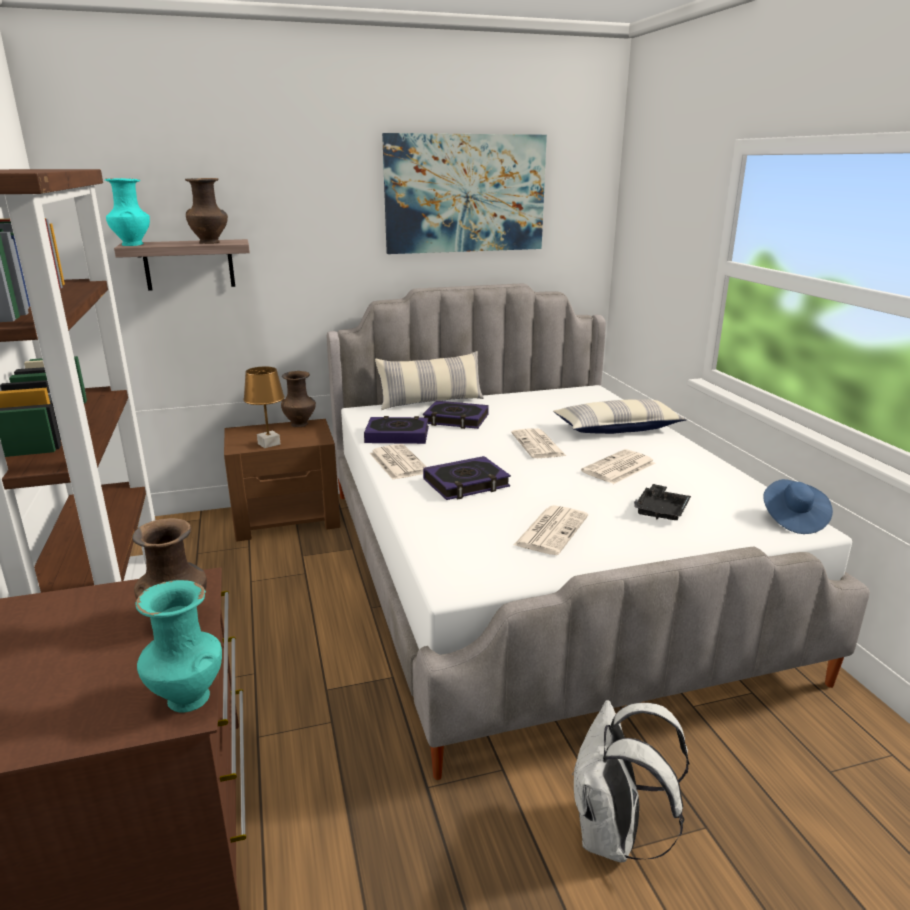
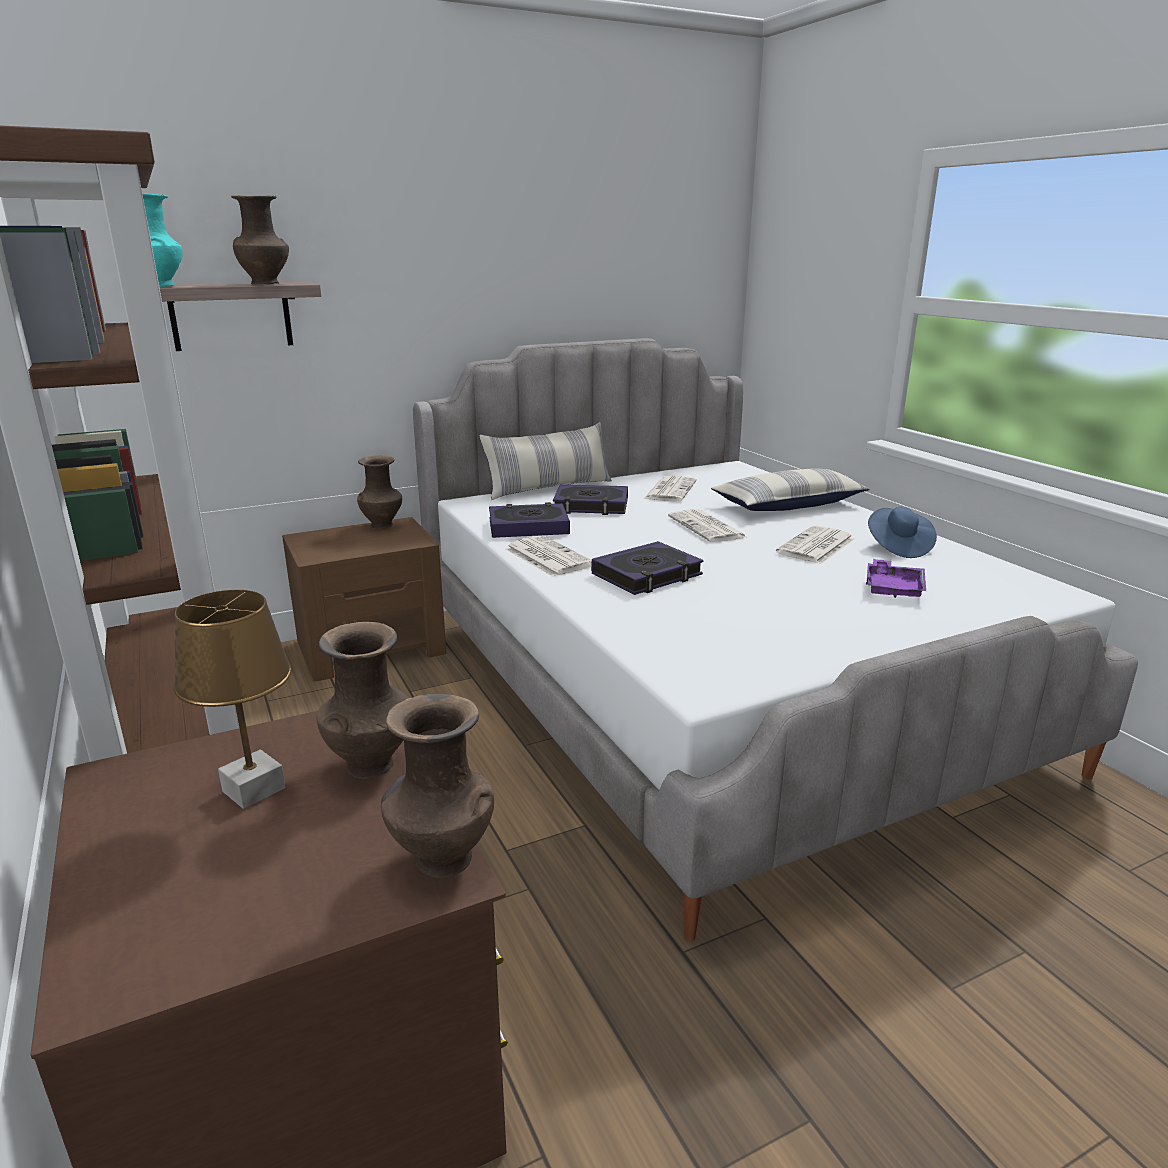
camera: 10 degrees left, 0 degrees up
turquoise vase [136,580,222,713] -> brown vase [381,694,494,878]
brown table lamp [243,367,285,448] -> brown table lamp moved to [174,590,291,809]
picture [382,133,547,254] -> none
newspaper [514,505,588,555] -> newspaper moved to [644,476,697,501]
white backpack [572,700,689,862] -> none
black tray [634,484,691,520] -> purple tray [866,559,926,598]
blue hat [763,479,833,534] -> blue hat moved to [868,507,937,558]

